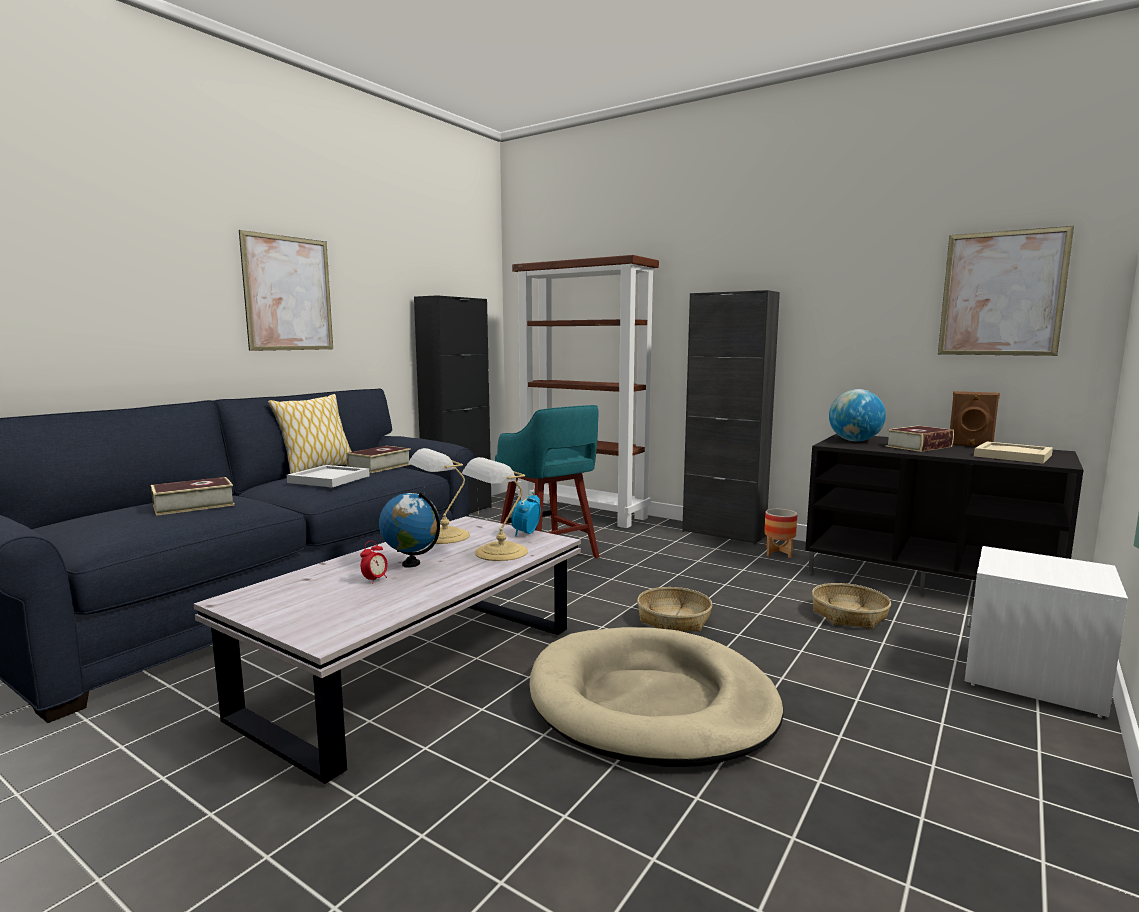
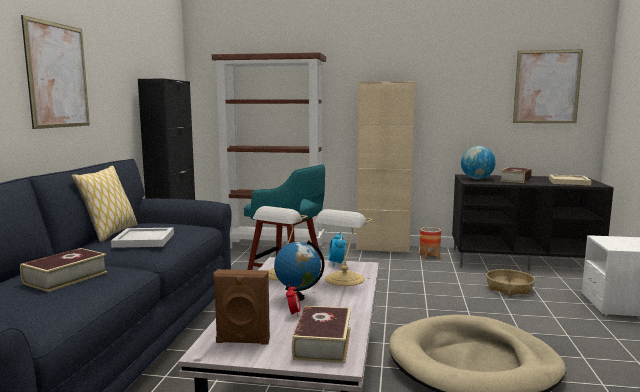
camera: 25 degrees left, 0 degrees up
book [346,446,411,473] -> book moved to [292,306,351,363]
basket [637,587,712,632] -> none
black cabinet [682,290,780,544] -> beige cabinet [356,81,415,253]
brown speaker [950,391,1000,447] -> brown speaker moved to [213,269,270,345]

